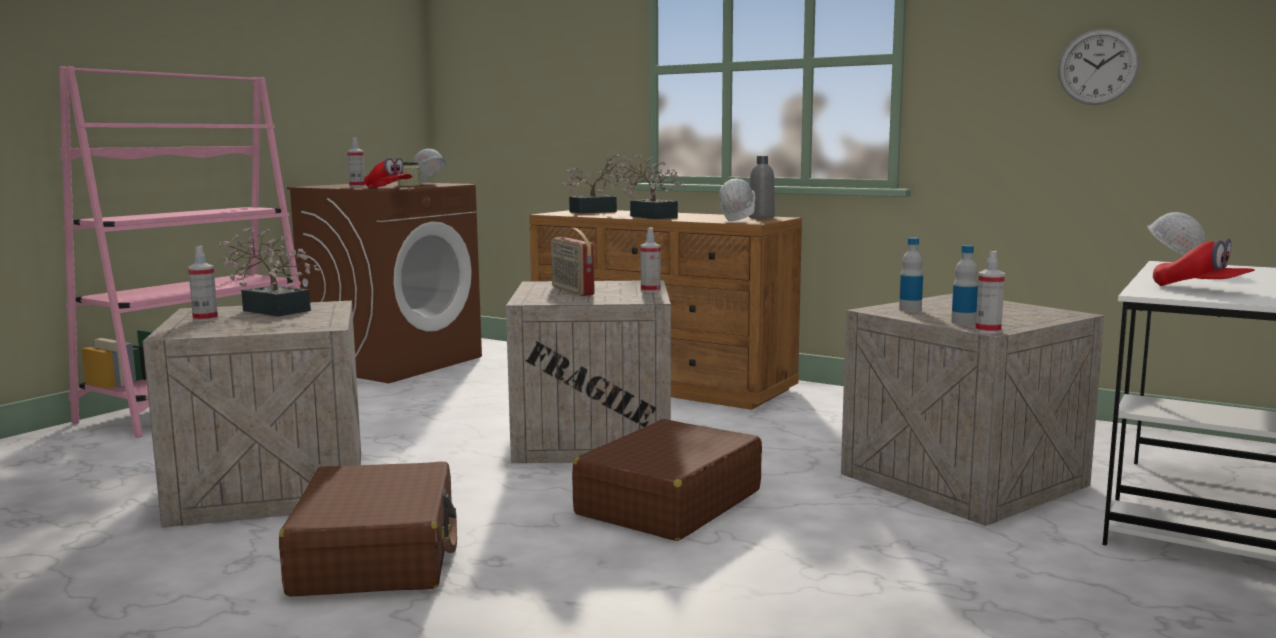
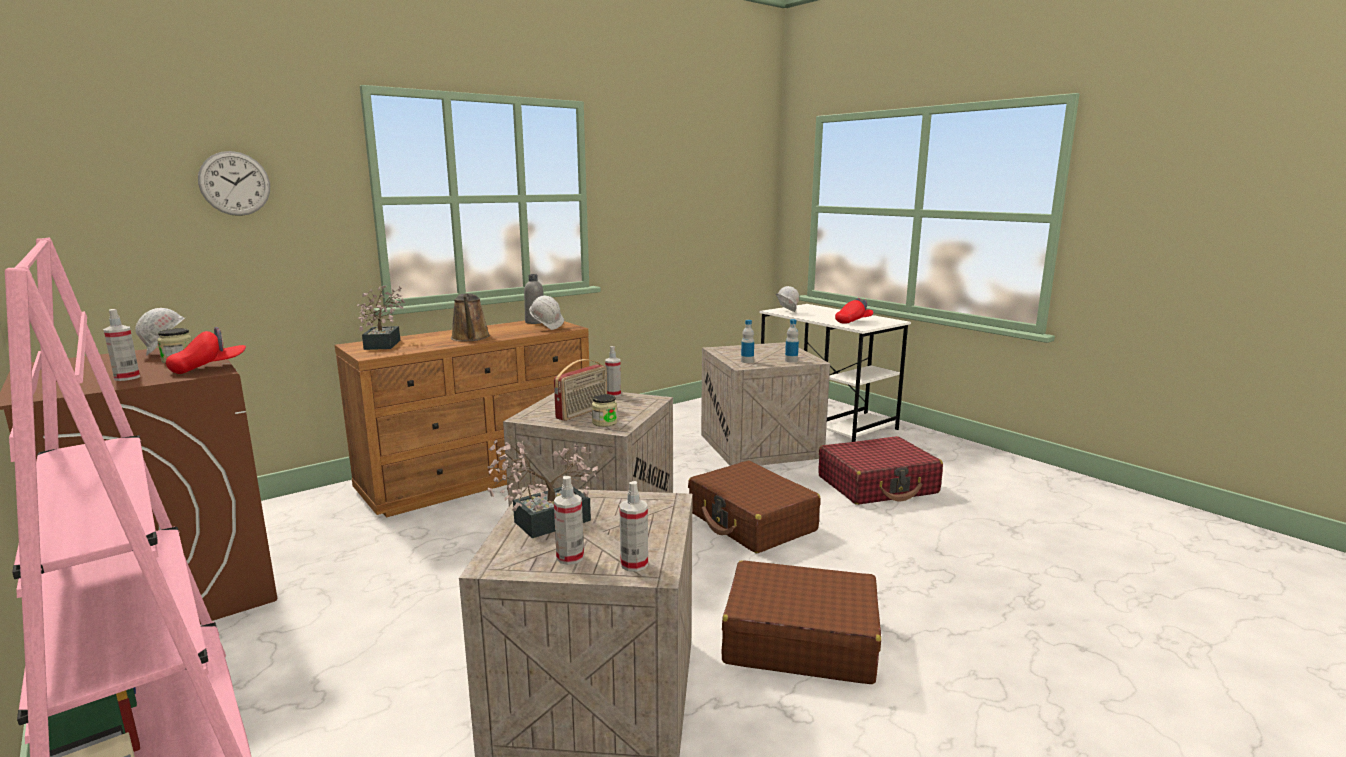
camera: 70 degrees left, 5 degrees up
radio [551,228,594,296] -> radio turned 45 degrees counterclockwise [554,359,607,421]
potted plant [616,154,687,219] -> brown watering can [451,293,490,341]
spray bottle [975,251,1005,334] -> spray bottle moved to [619,481,648,572]
wall clock [1058,29,1139,105] -> wall clock moved to [198,151,270,216]
none -> jar [592,394,618,427]
none -> red suitcase [818,436,943,505]

